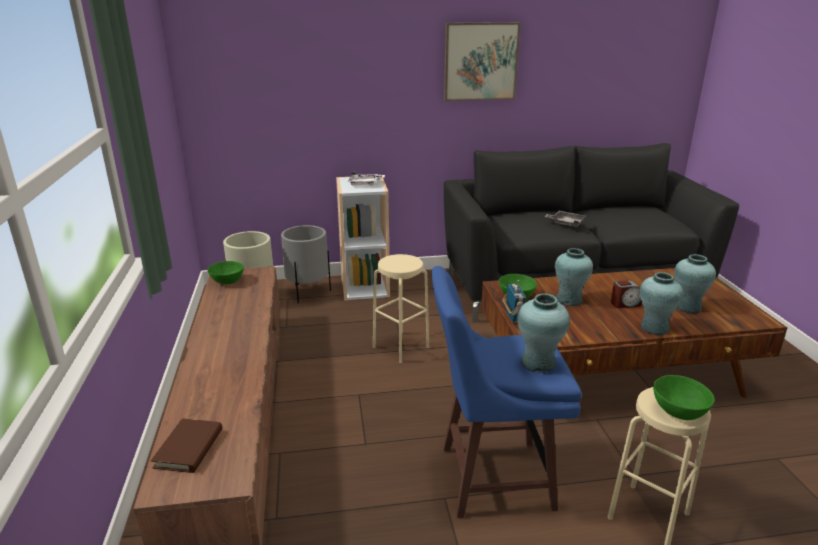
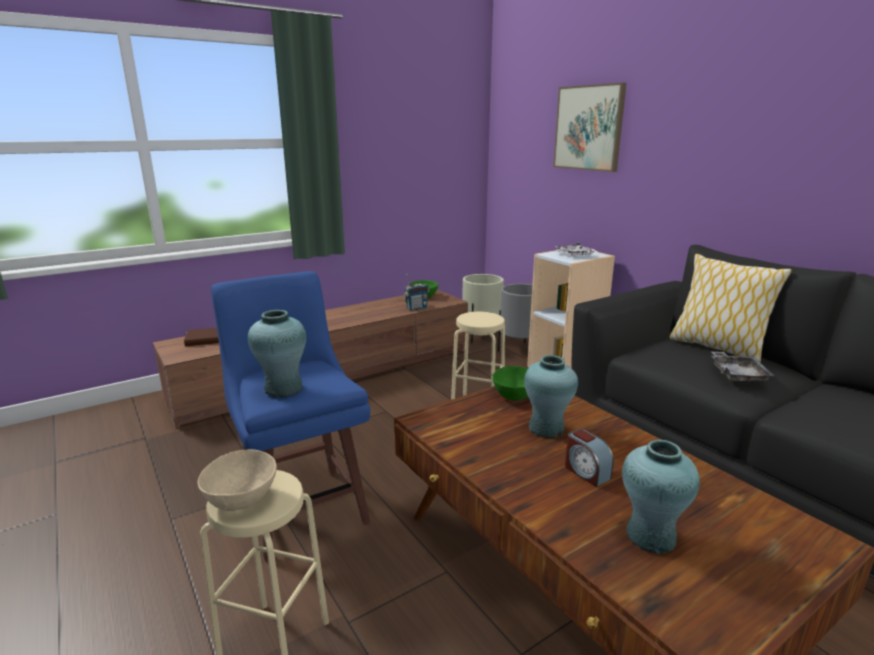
camera: 65 degrees right, 5 degrees down
picture [444,22,520,101] -> picture moved to [553,83,627,172]
radio [502,280,526,323] -> radio moved to [403,275,429,311]
turquoise vase [640,272,683,335] -> none
green bowl [653,375,715,420] -> beige bowl [198,449,277,511]
none -> pillow [670,254,791,363]

